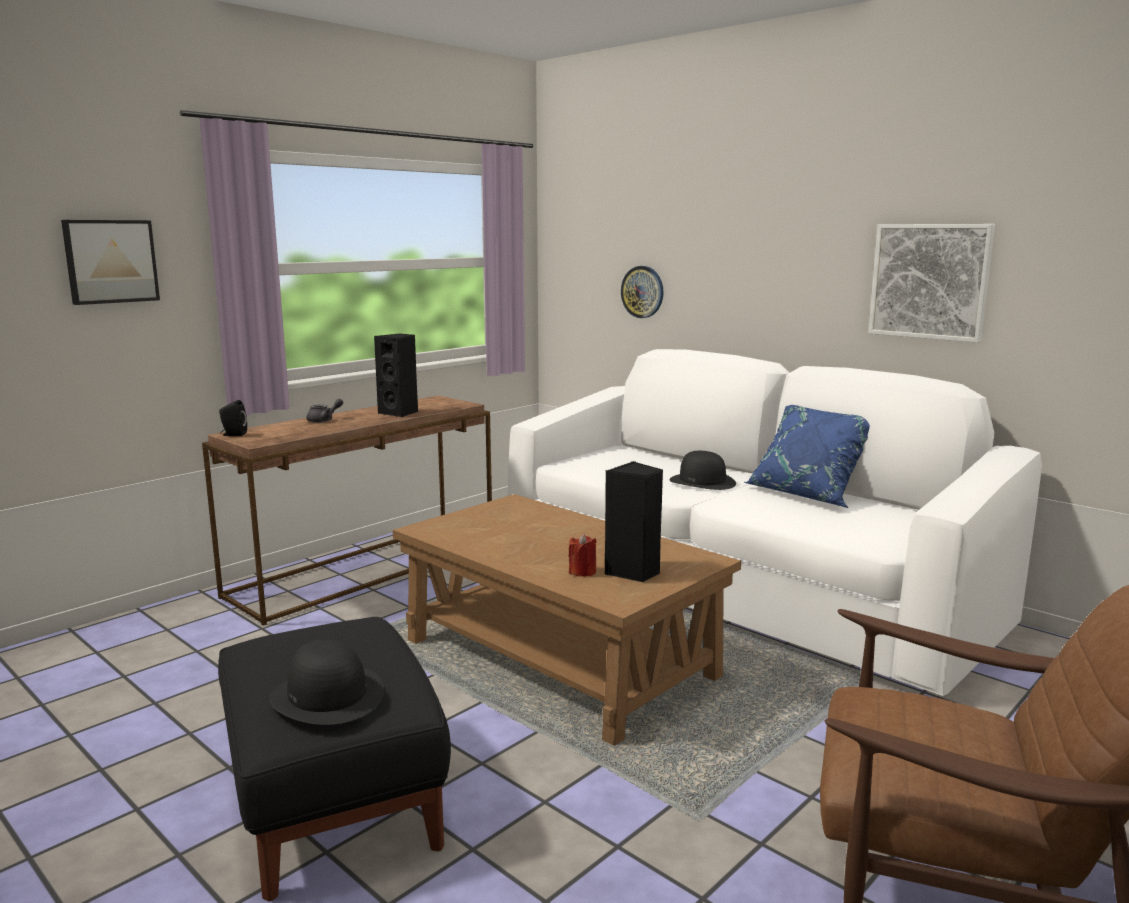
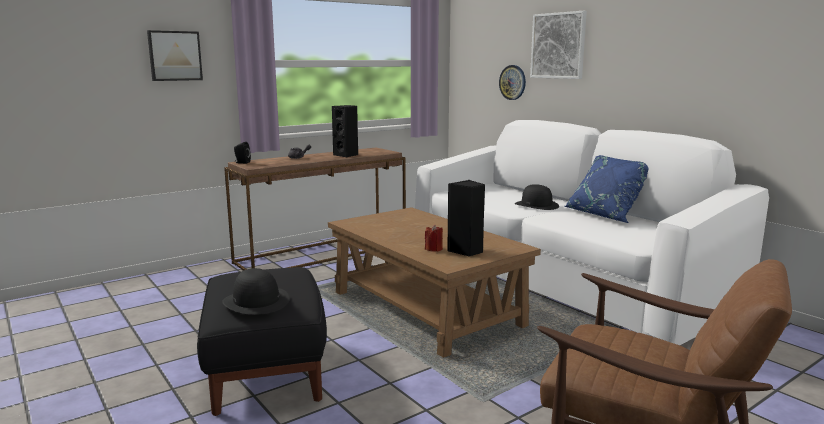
camera: 10 degrees right, 0 degrees up
picture [868,224,995,343] -> picture moved to [530,11,587,79]

